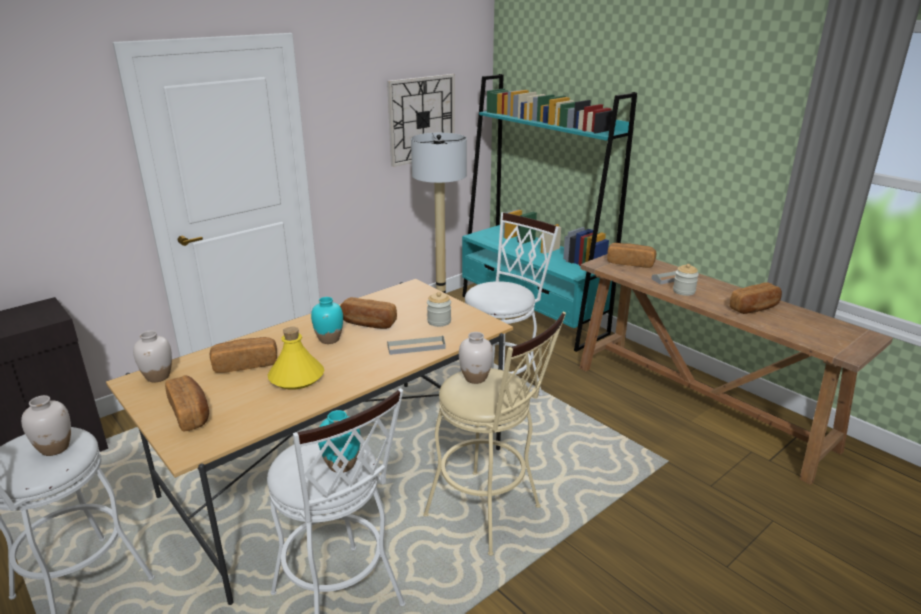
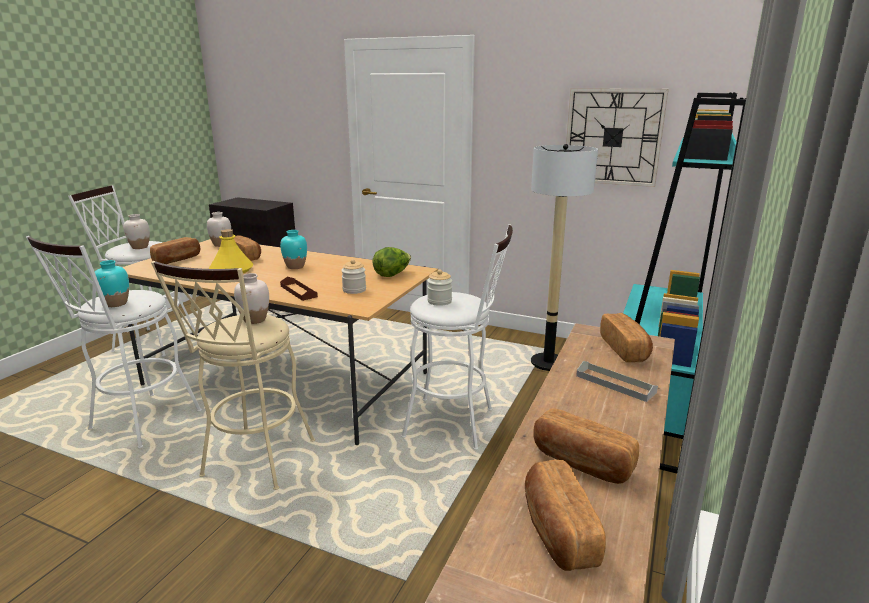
camera: 65 degrees right, 5 degrees down
bread [340,297,397,329] -> bread moved to [525,460,606,571]
grey tray [387,336,446,355] -> brown tray [280,277,318,301]
jar [673,264,699,296] -> jar moved to [427,269,452,306]
none -> lettuce [372,247,411,277]

